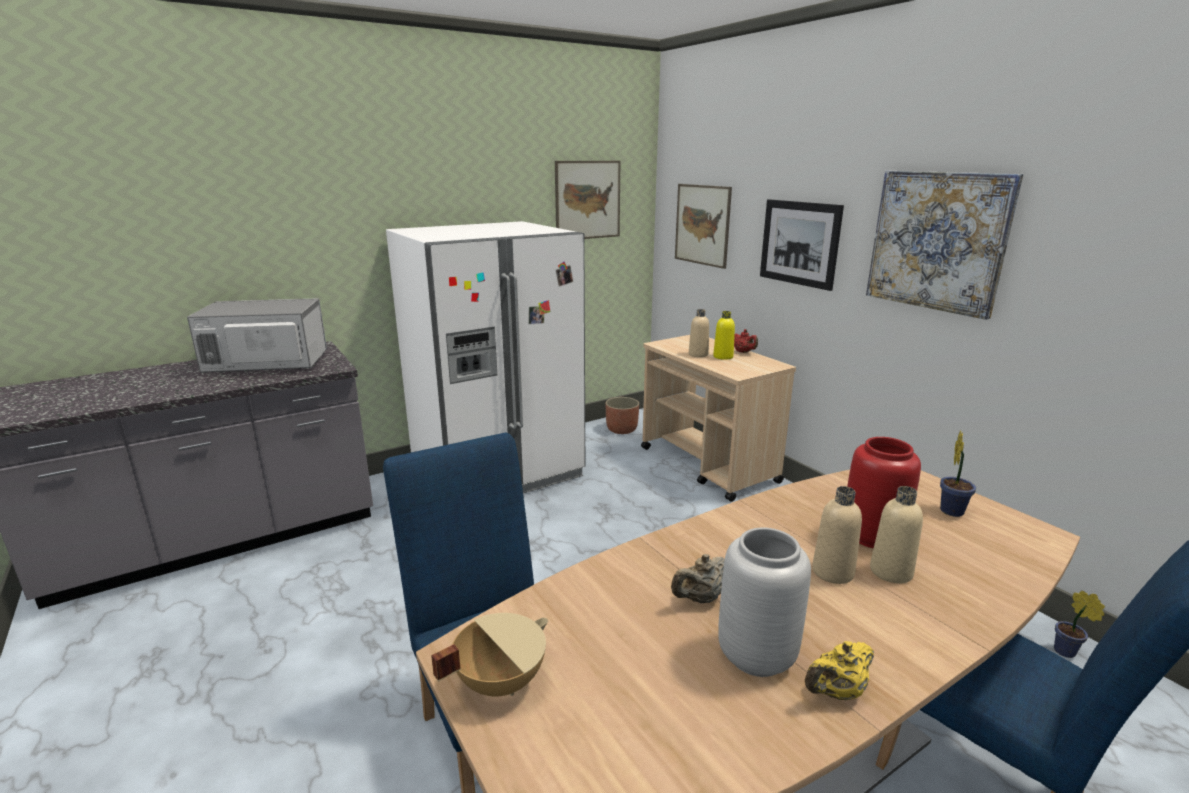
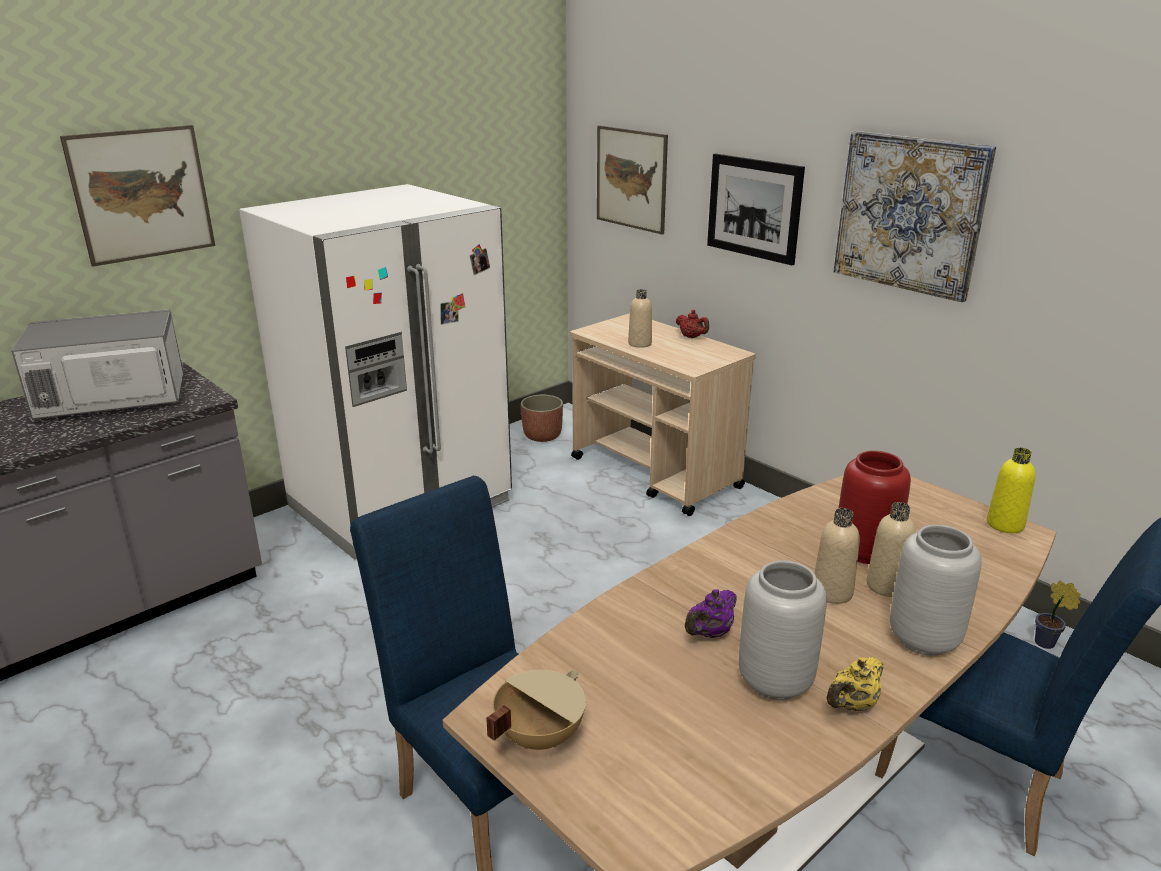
camera: 10 degrees left, 5 degrees up
picture [555,161,620,239] -> picture moved to [60,125,215,267]
beige teapot [671,554,725,603] -> purple teapot [685,589,737,638]
yellow bottle [713,311,735,360] -> yellow bottle moved to [987,448,1036,533]
potted plant [940,430,976,517] -> none
none -> grey vase [890,525,982,656]

